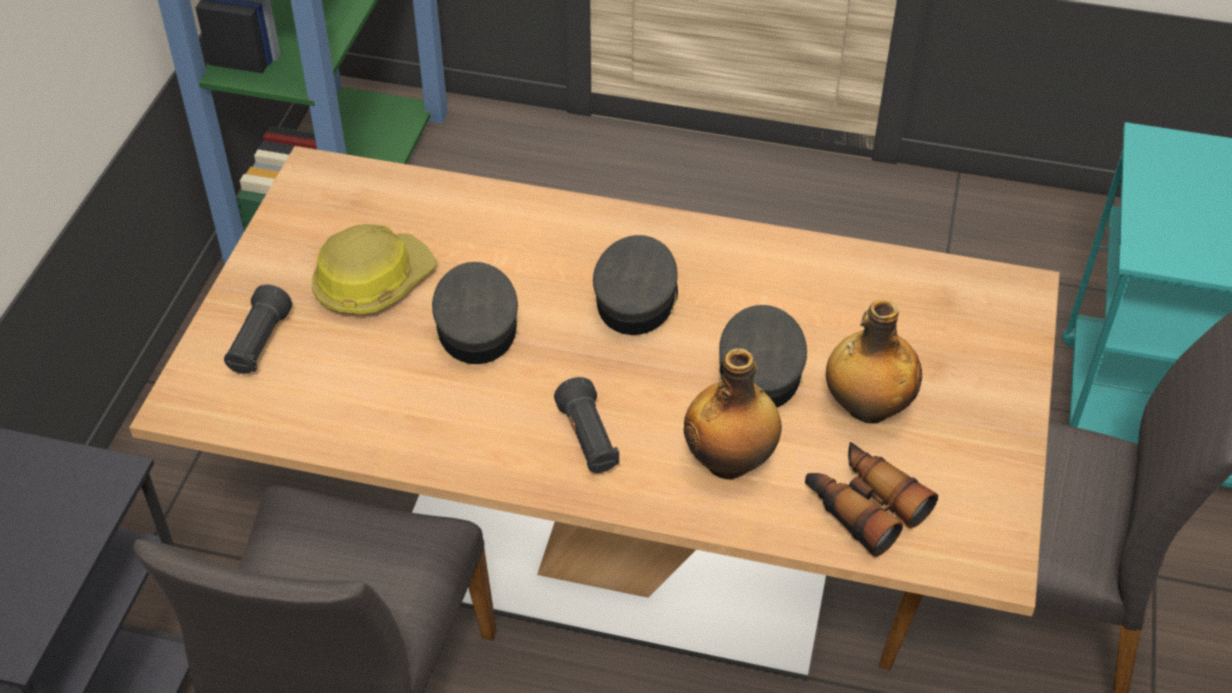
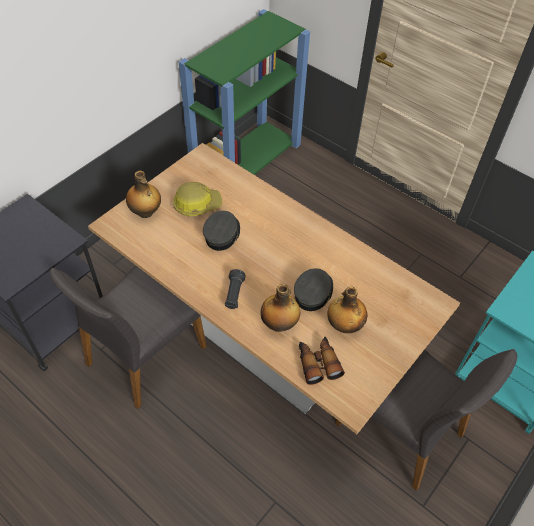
camera: 25 degrees right, 5 degrees up
black flashlight [224,284,292,374] -> bottle [126,171,161,218]
grey cap [593,235,678,335] -> none

